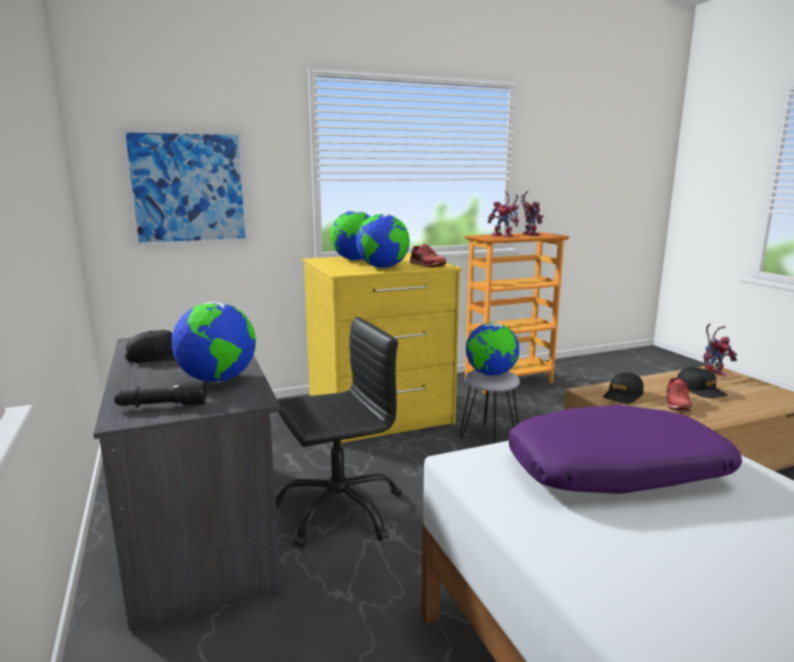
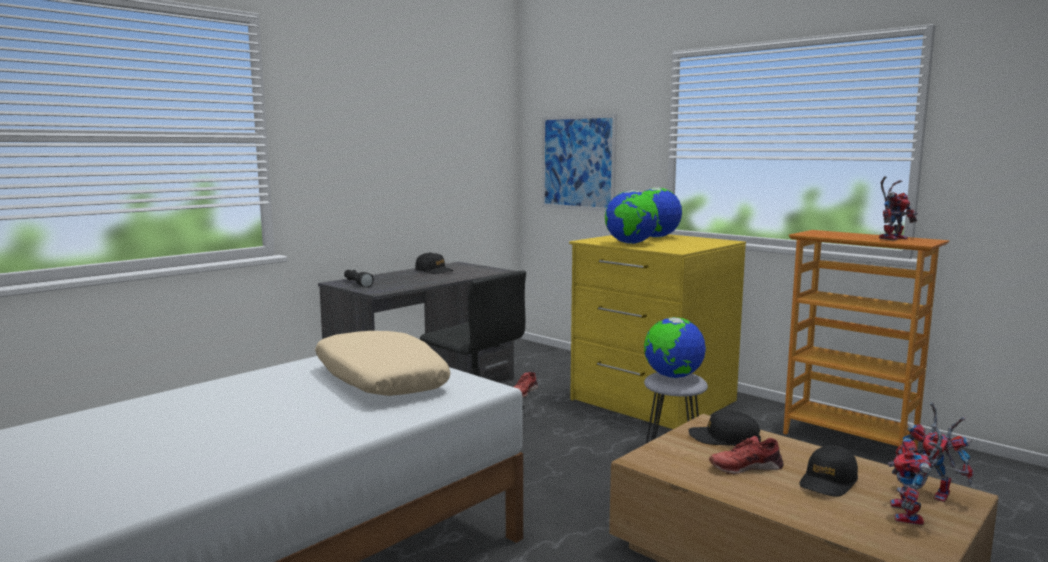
camera: 65 degrees right, 5 degrees down
globe [172,302,256,383] -> none
red shoe [410,244,446,268] -> red shoe moved to [514,372,538,398]
toy robot [488,191,519,238] -> toy robot moved to [888,425,943,525]
purple pillow [508,405,742,494] -> beige pillow [315,331,450,396]

